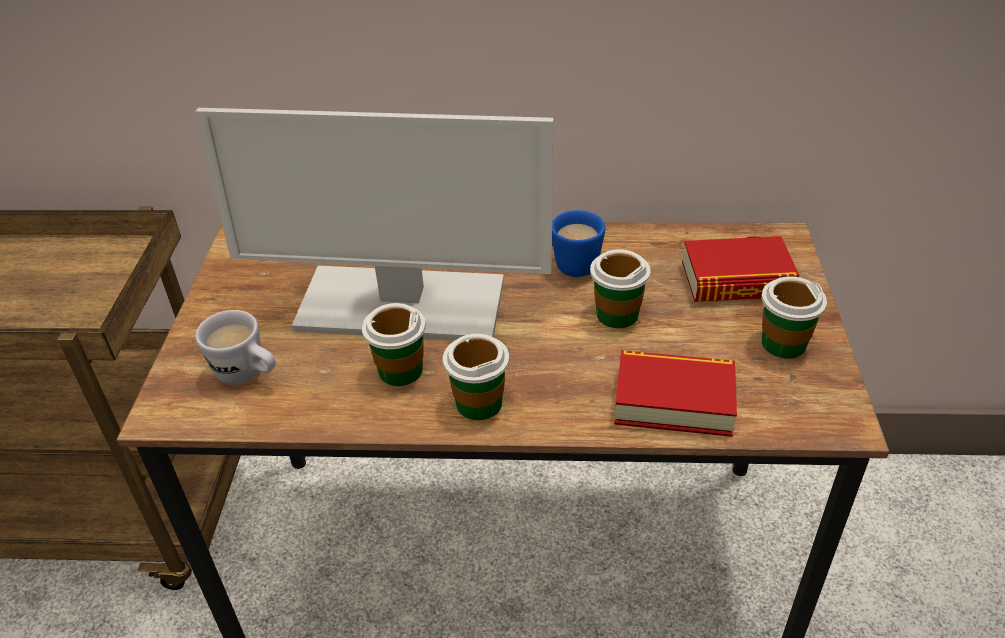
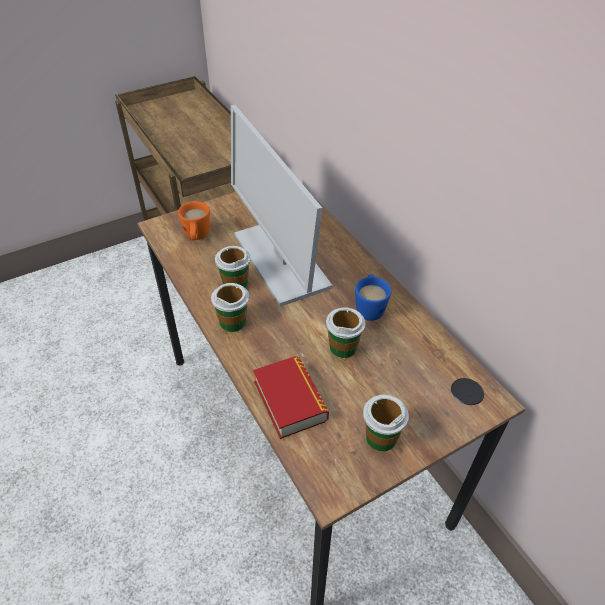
camera: 55 degrees right, 5 degrees up
white mug [195,310,276,385] -> orange mug [178,201,210,240]
book [682,236,799,302] -> none

